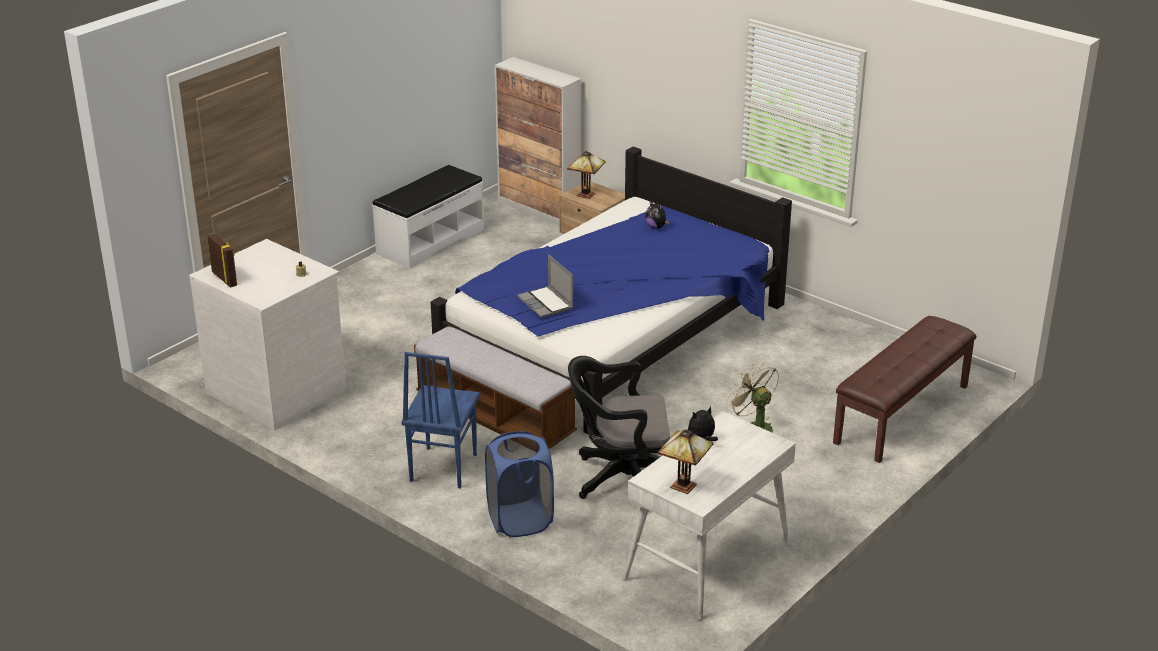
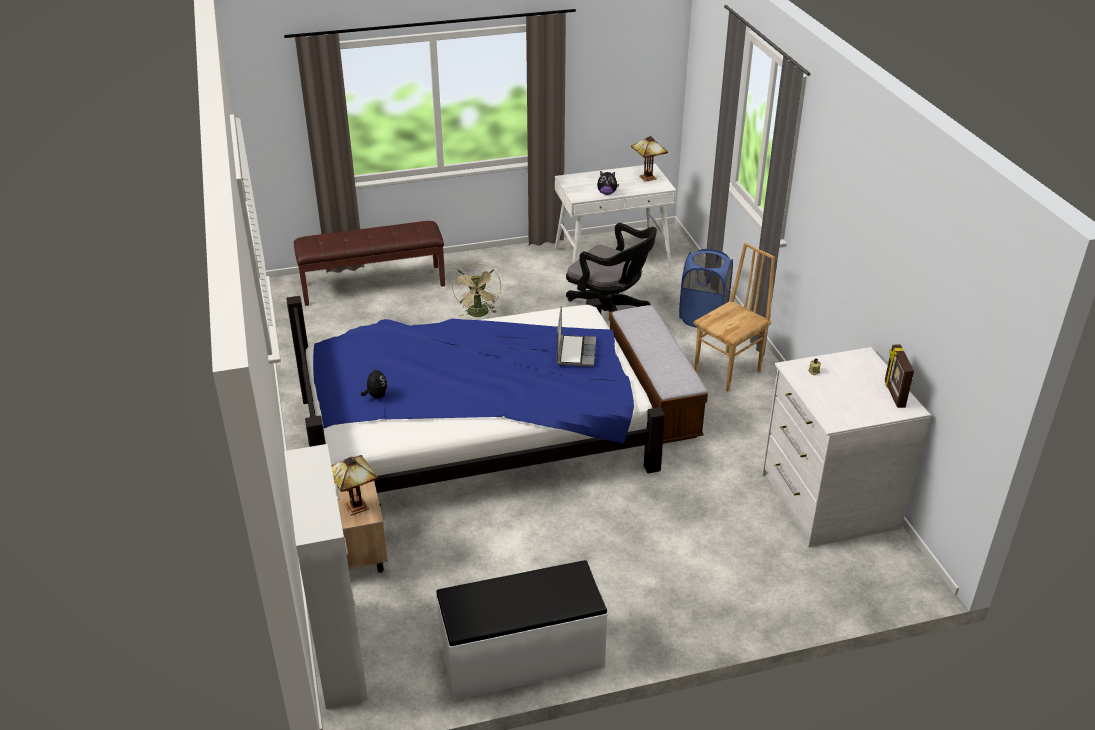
camera: 145 degrees left, 5 degrees up
blue chair [401,352,480,488] -> brown chair [694,243,775,392]

